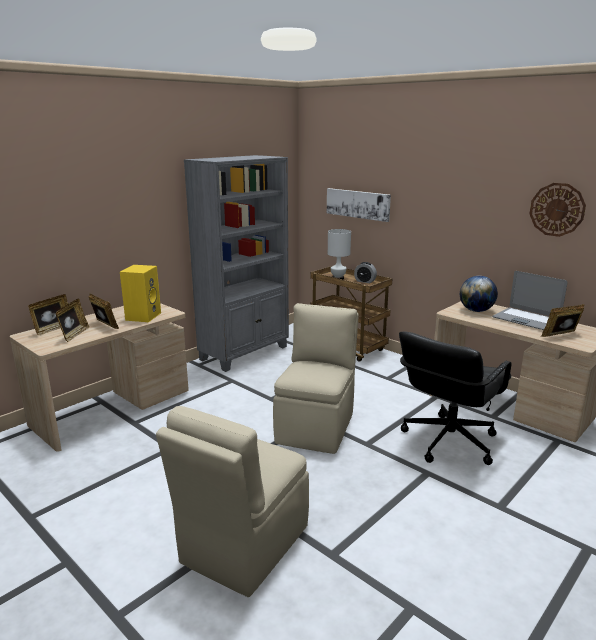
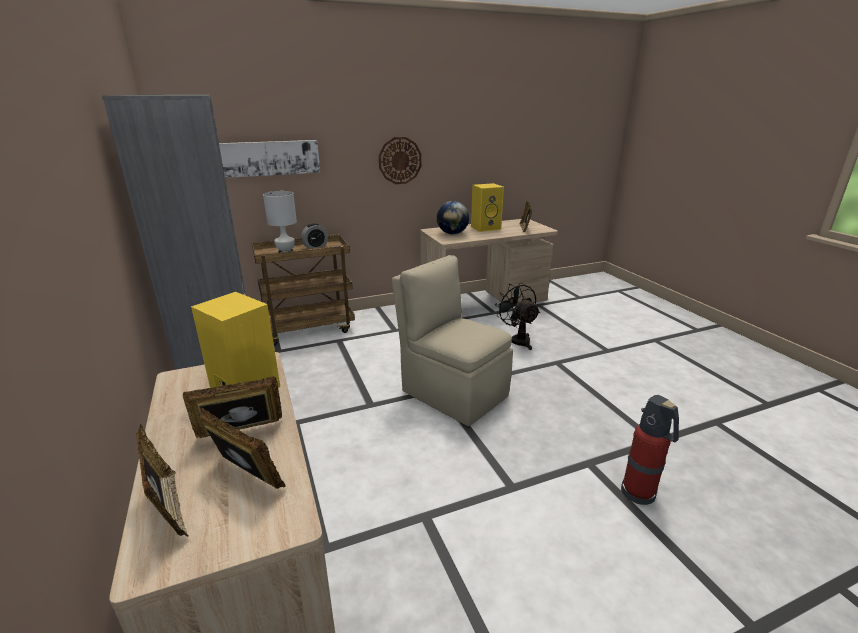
camera: 65 degrees left, 5 degrees up
beige chair [156,406,309,597] -> fire extinguisher [621,395,679,505]
black office chair [399,331,512,465] -> black fan [496,283,540,350]
laptop [492,271,568,330] -> yellow speaker [471,183,504,232]
wall clock [530,183,586,237] -> wall clock moved to [379,137,422,184]

